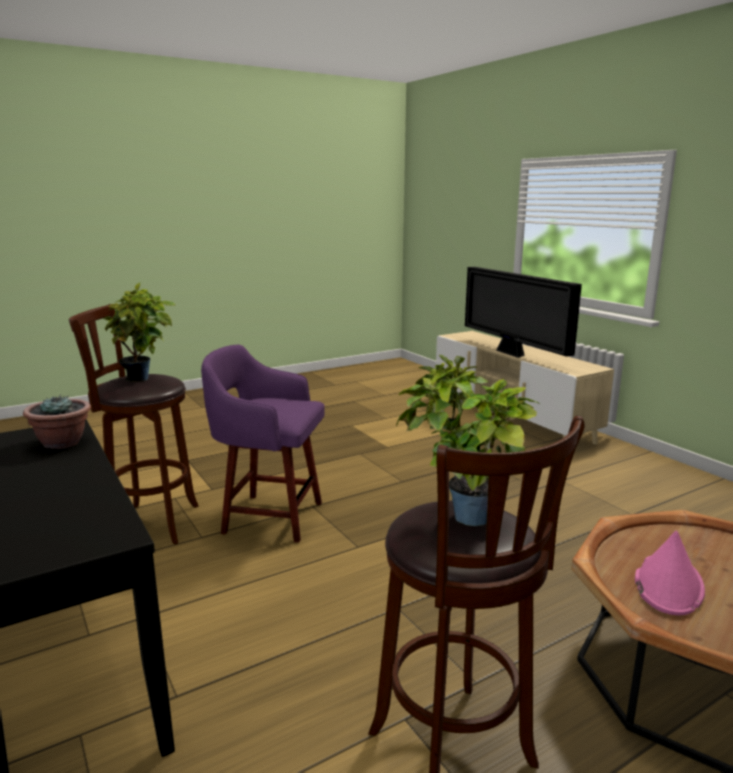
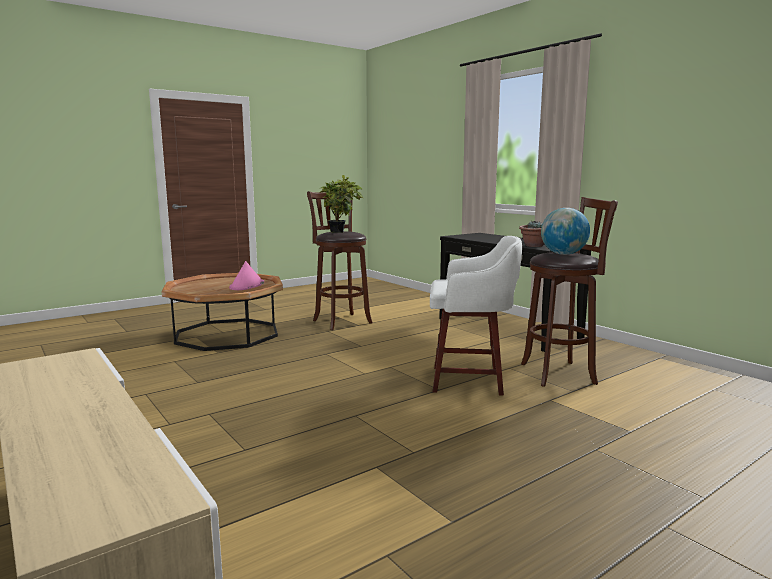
camera: 175 degrees right, 5 degrees down
potted plant [103,282,175,381] -> globe [541,208,590,255]
purple stool [201,344,325,543] -> white stool [430,236,522,395]
television [465,267,582,358] -> none

